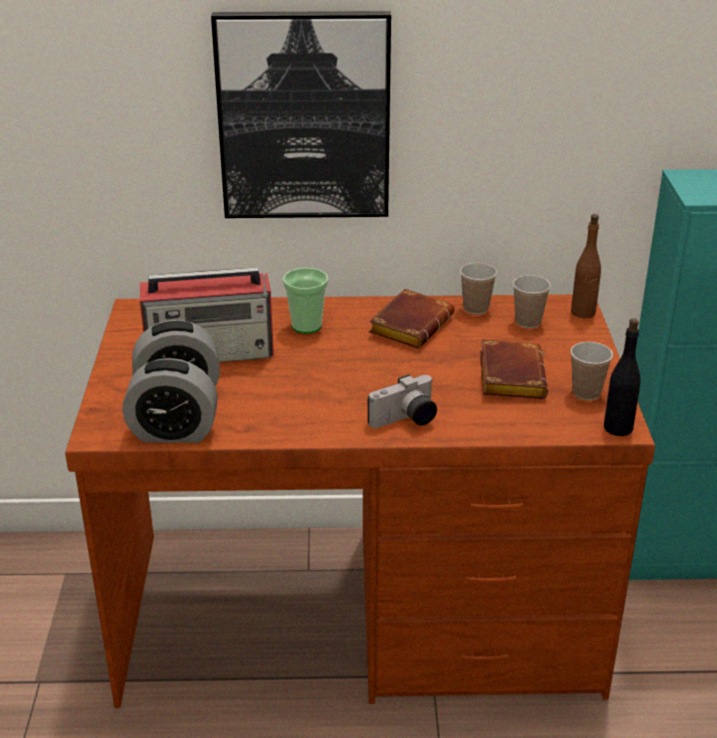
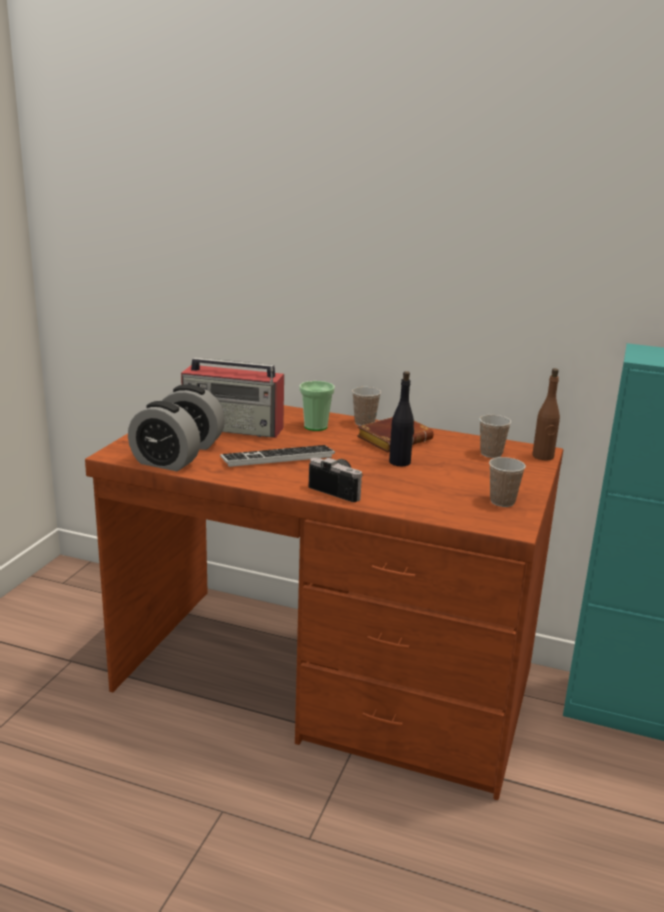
camera: 20 degrees right, 10 degrees down
picture [211,11,391,218] -> none
camera [368,375,437,428] -> camera turned 135 degrees counterclockwise [309,458,362,502]
cup [460,263,497,314] -> cup moved to [352,387,381,426]
brown book [480,340,548,399] -> none
black bottle [604,318,641,436] -> black bottle moved to [389,371,414,467]
none -> keyboard [220,445,335,467]

